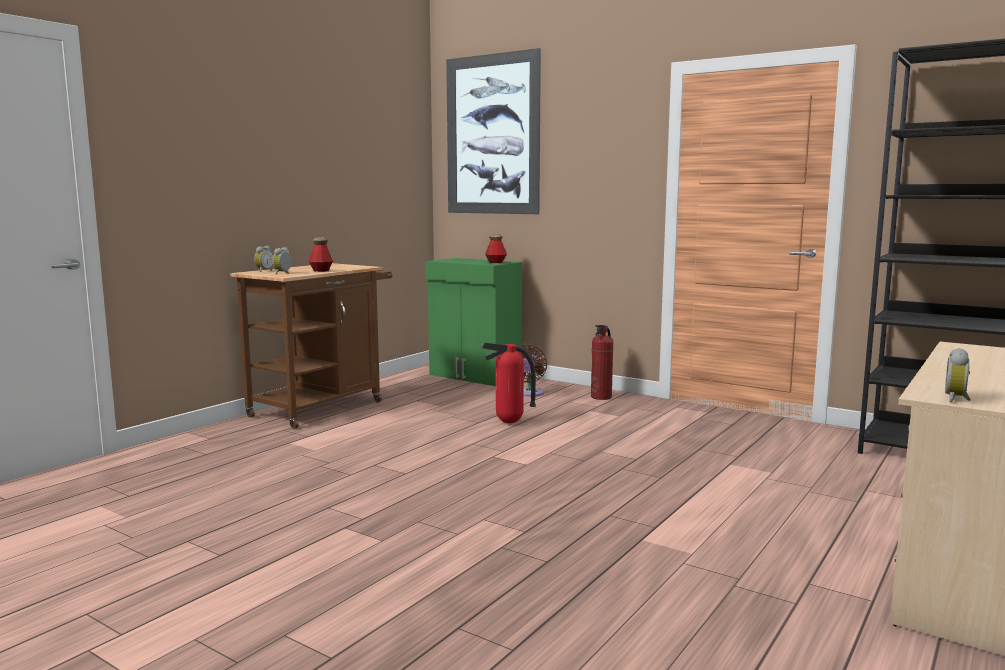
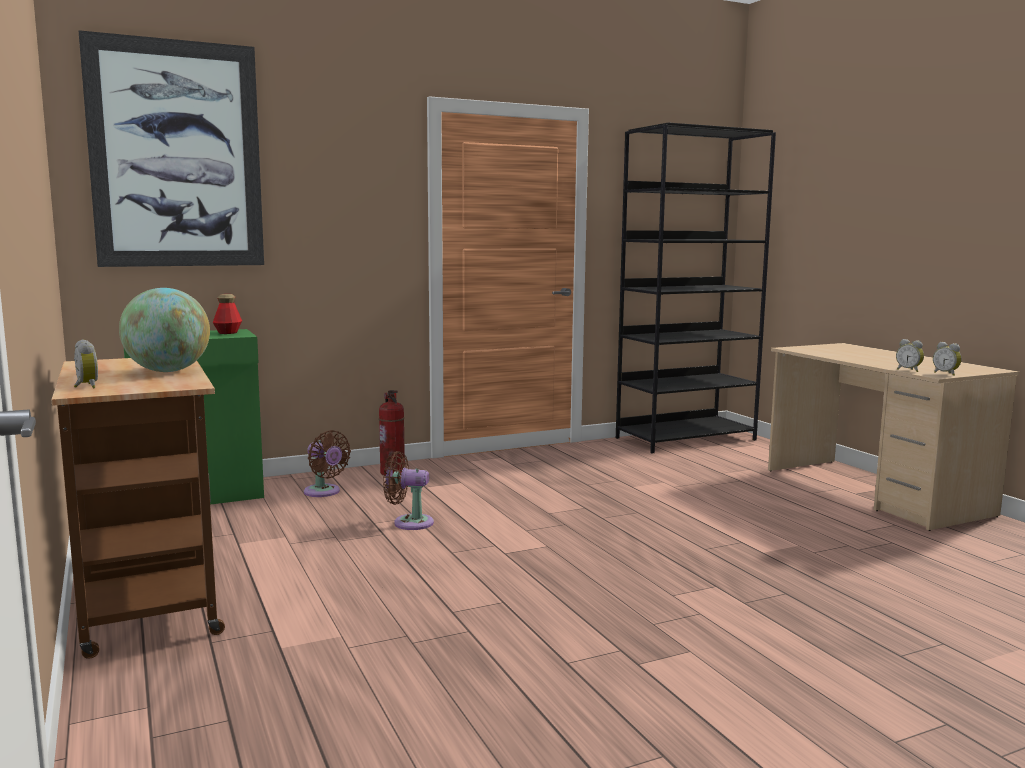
camera: 60 degrees left, 0 degrees up
alarm clock [273,247,291,274] -> alarm clock moved to [896,339,924,372]
bottle [309,237,333,272] -> globe [119,288,210,372]
fire extinguisher [481,342,536,423] -> brown fan [383,451,434,530]

